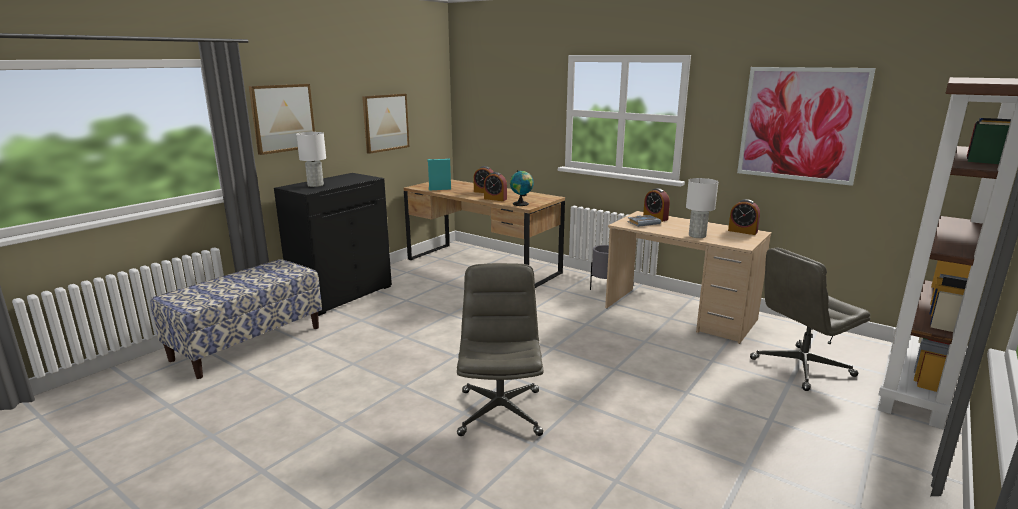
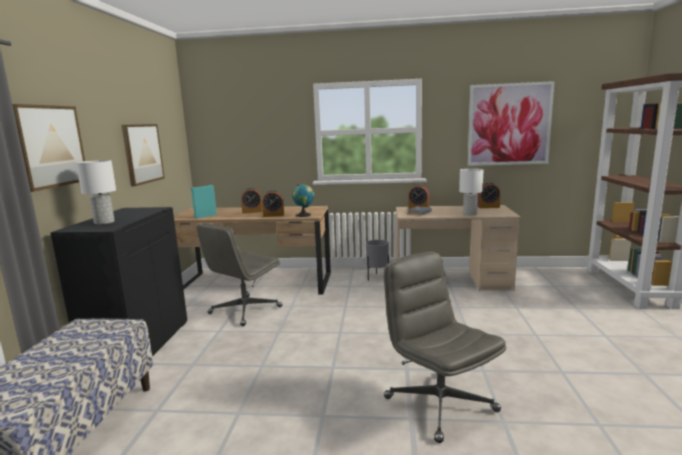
camera: 30 degrees left, 5 degrees down
grey office chair [750,247,871,391] -> grey office chair moved to [197,223,282,326]

